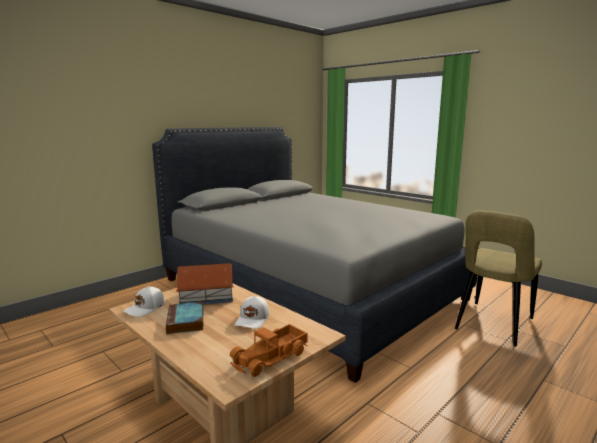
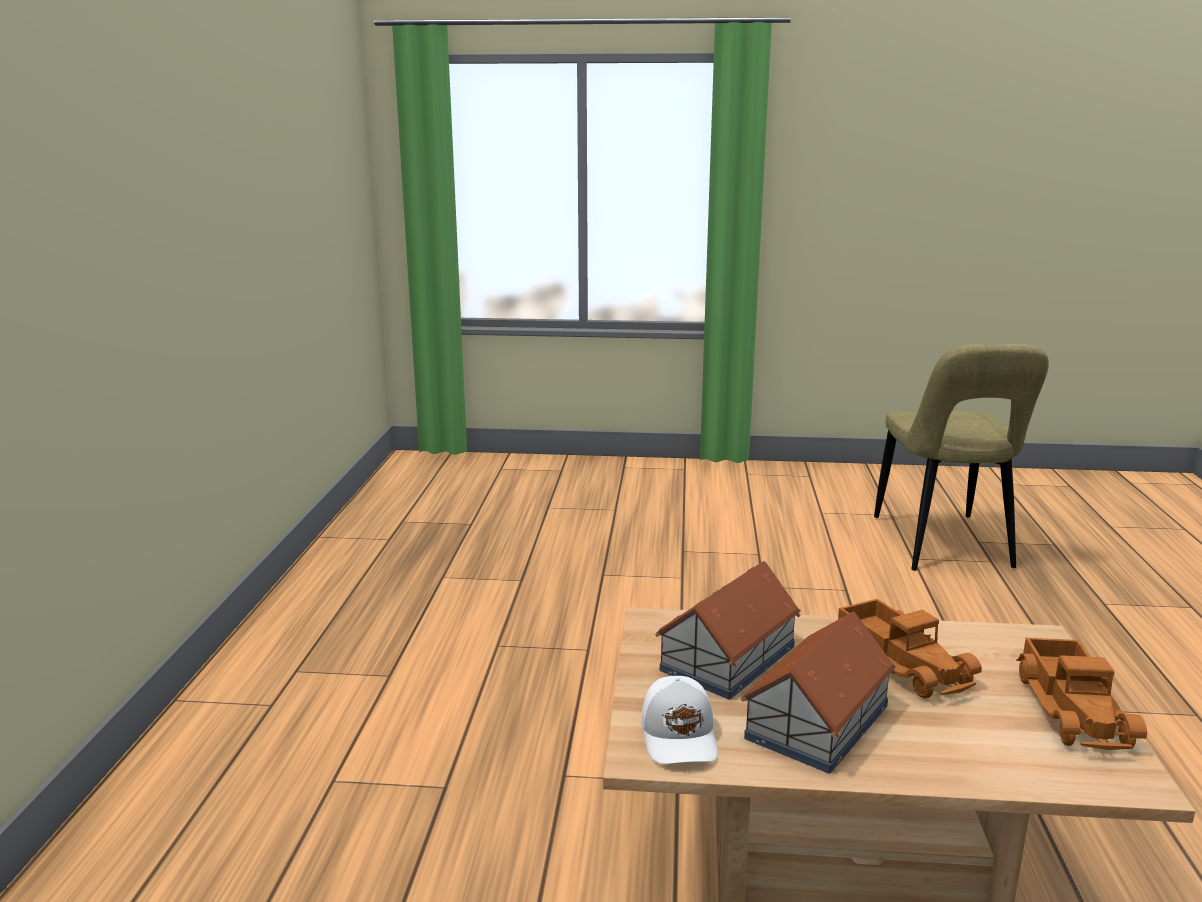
camera: 40 degrees left, 5 degrees up
grey bed [152,127,479,383] -> none
book [166,302,203,334] -> toy house [741,611,896,774]
white cap [235,296,269,329] -> toy truck [838,599,982,699]

